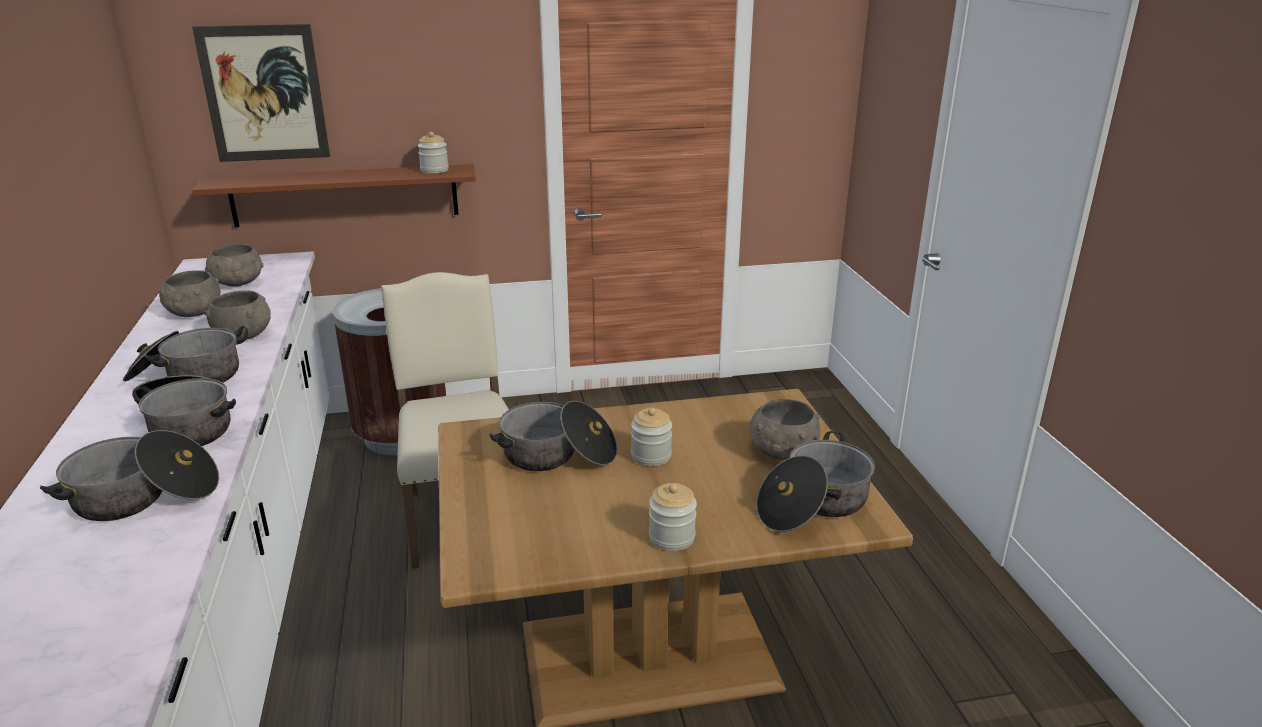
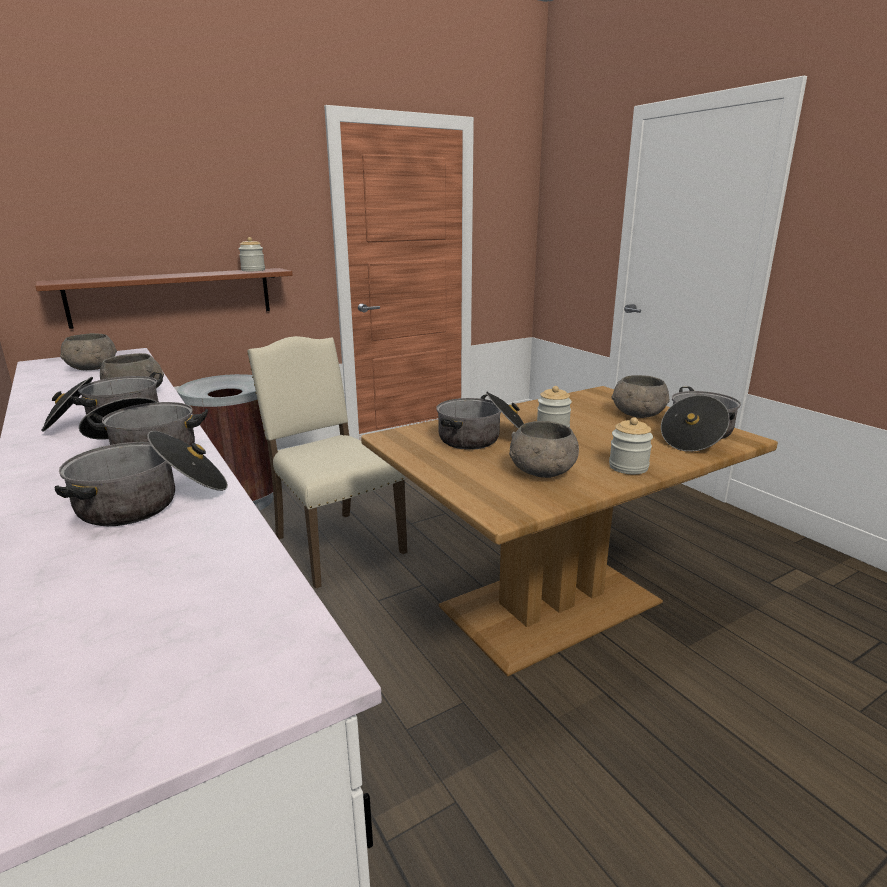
camera: 20 degrees left, 5 degrees down
grey bowl [159,270,221,317] -> grey bowl moved to [509,421,579,478]
picture [192,24,330,162] -> none

